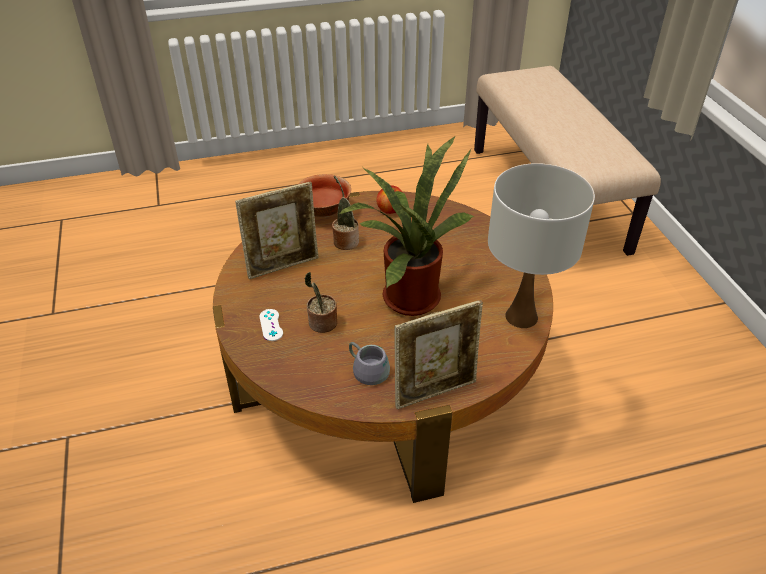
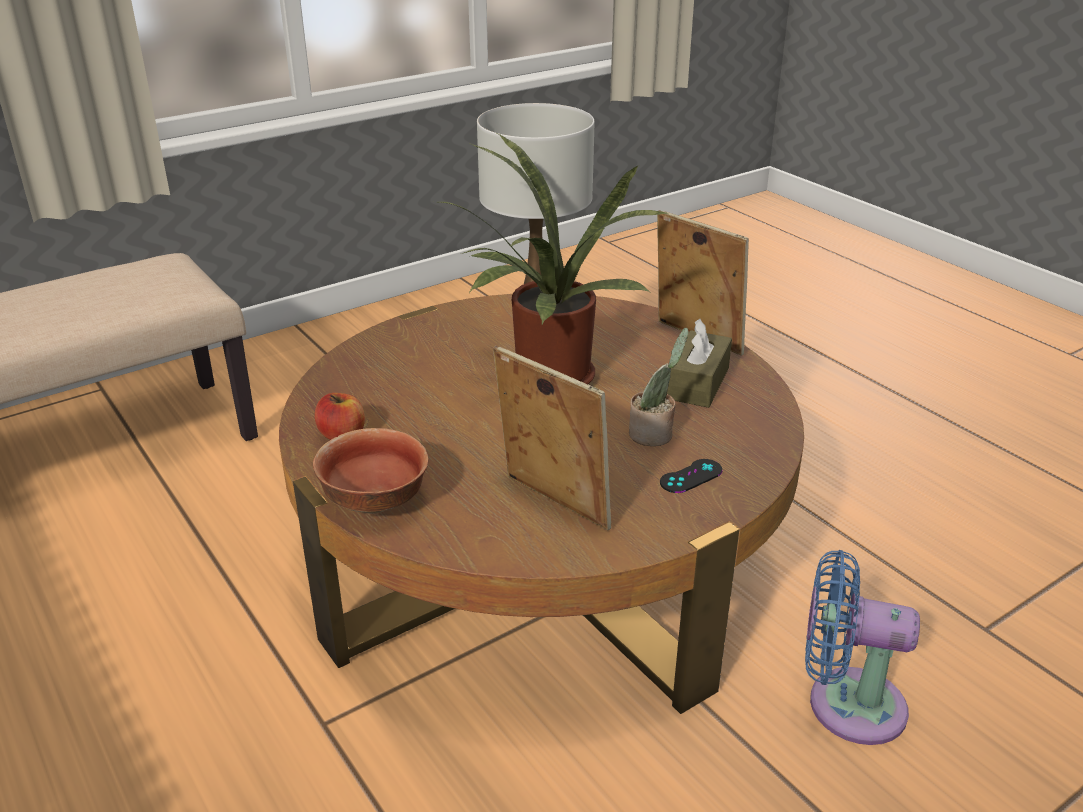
camera: 110 degrees left, 10 degrees down
white game controller [259,309,283,341] -> black game controller [660,459,723,493]
potted plant [332,176,359,250] -> none
grey mug [349,342,390,385] -> brown tissue box [667,319,732,408]
none -> blue fan [805,550,920,745]

